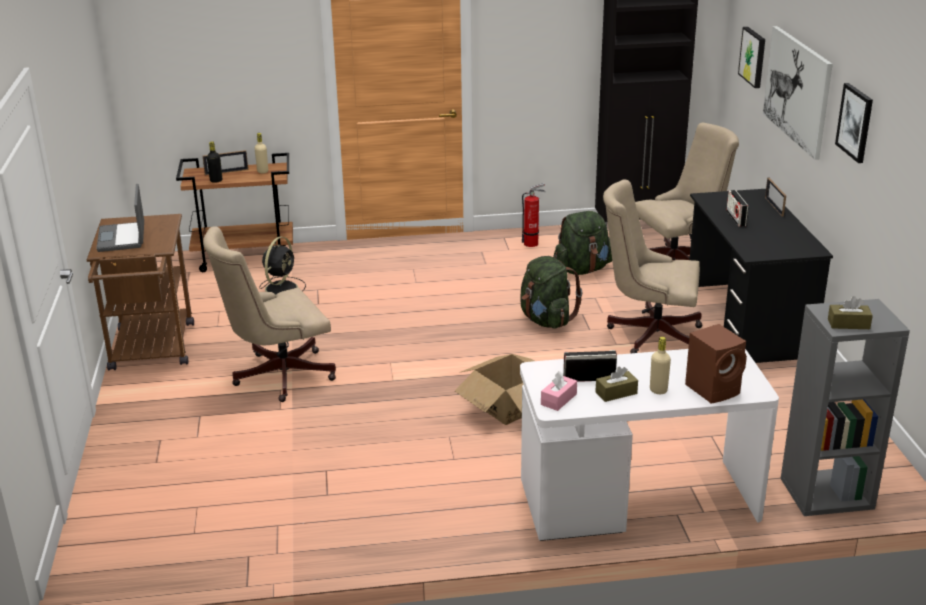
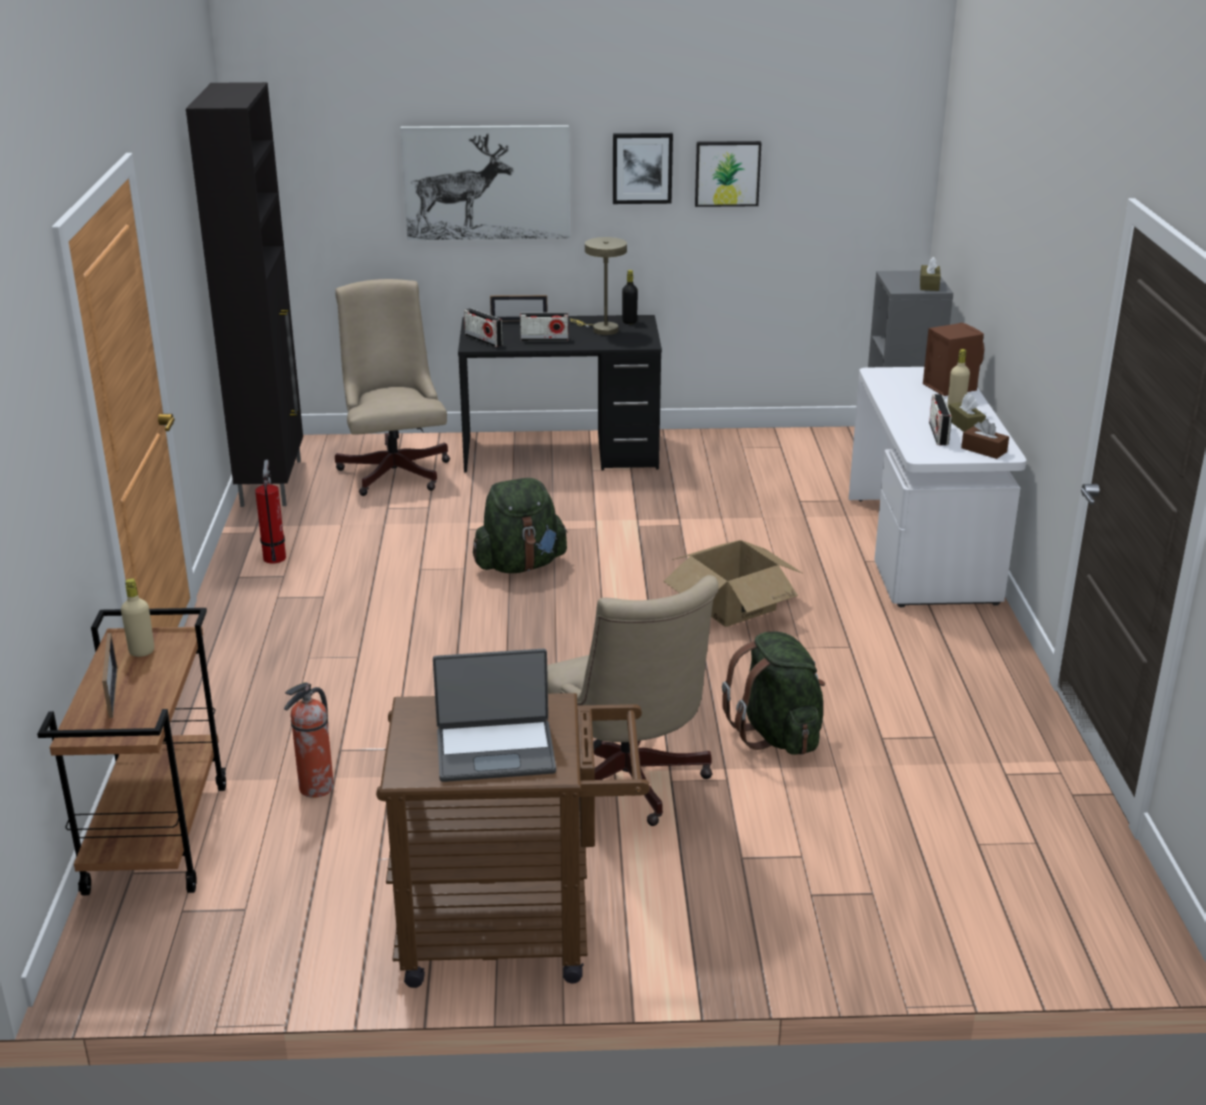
camera: 85 degrees left, 0 degrees up
black bottle [207,141,222,183] -> black bottle moved to [622,270,638,324]
black fan [259,237,306,296] -> fire extinguisher [284,682,334,798]
pink tissue box [541,371,577,411] -> brown tissue box [961,419,1009,459]
green backpack [553,211,612,275] -> green backpack moved to [722,631,825,755]
beige office chair [603,180,702,353] -> none
picture [738,27,765,88] -> picture moved to [695,141,761,207]
none -> radio [464,308,503,347]
none -> beige table lamp [570,237,627,335]

